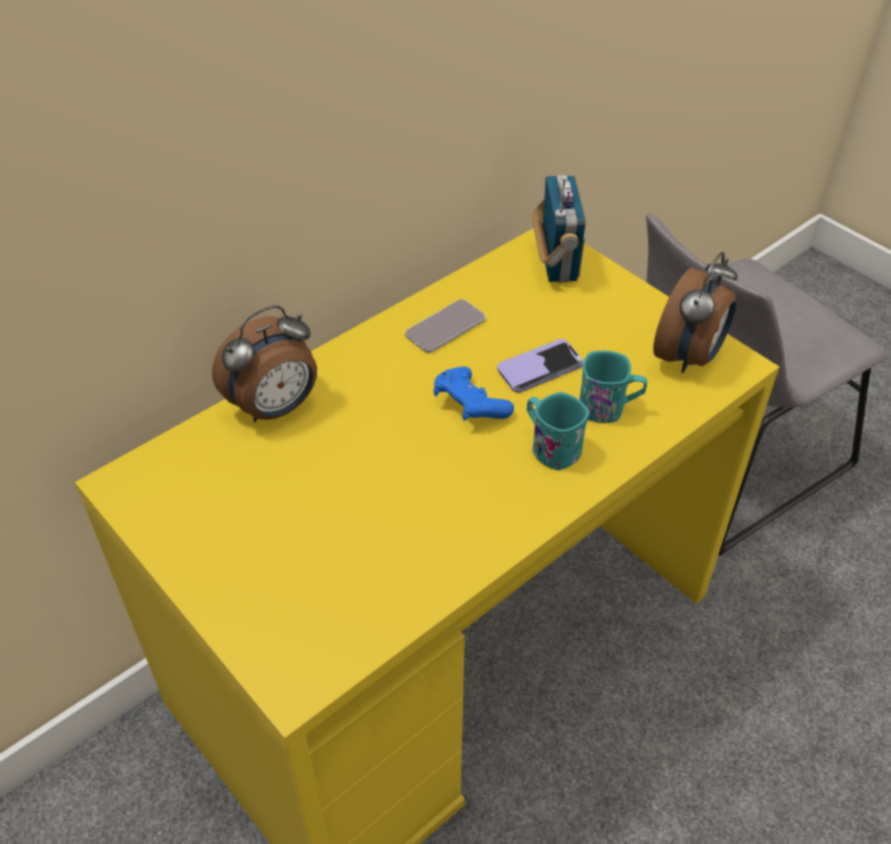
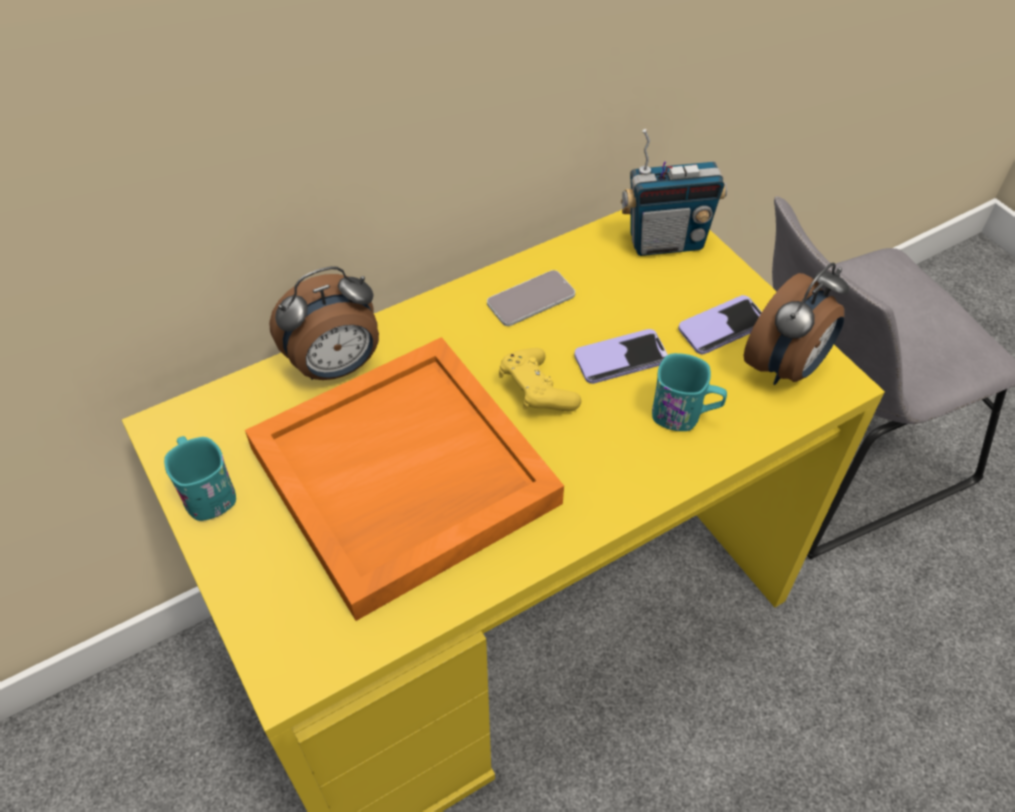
camera: 10 degrees right, 5 degrees up
blue game controller [434,366,514,421] -> yellow game controller [499,348,581,411]
turquoise mug [527,392,589,470] -> turquoise mug moved to [164,436,236,521]
radio [532,175,585,283] -> radio turned 75 degrees clockwise [621,129,727,256]
none -> orange tray [245,337,564,621]
none -> phone [678,295,762,354]

